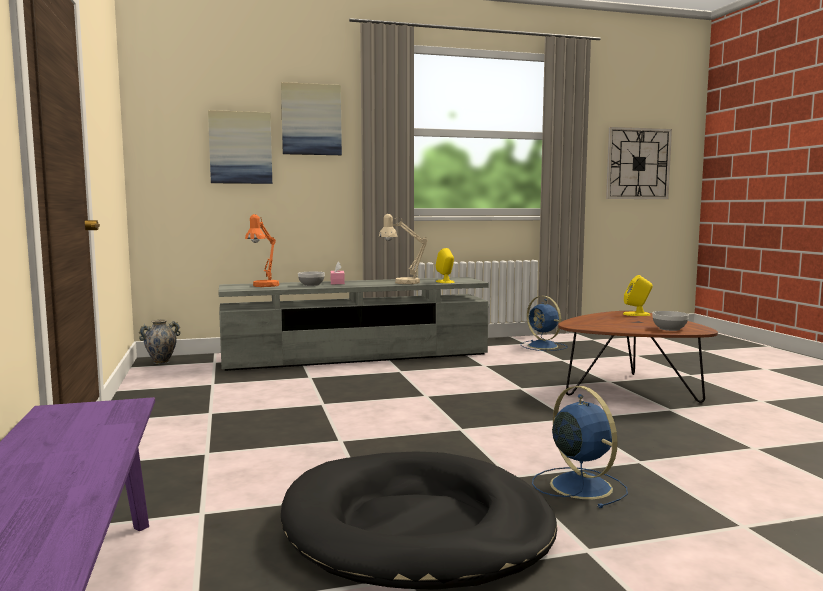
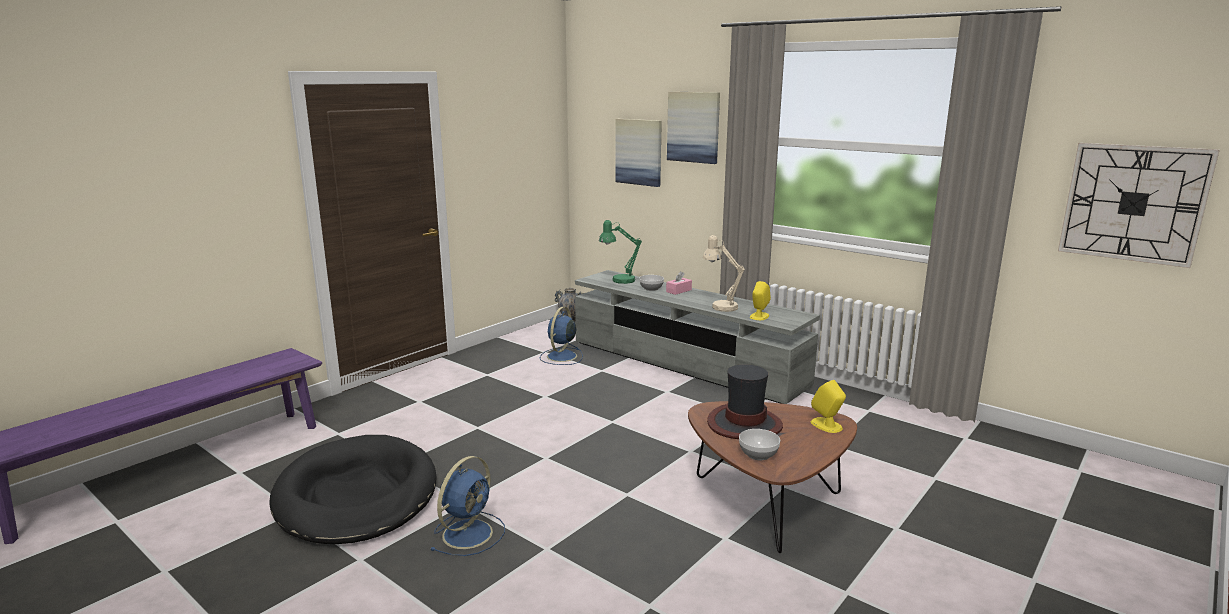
camera: 55 degrees right, 10 degrees up
orange table lamp [245,214,279,287] -> green table lamp [599,220,642,284]
blue fan [521,296,568,351] -> blue fan moved to [540,307,583,365]
none -> hat [707,365,783,439]

